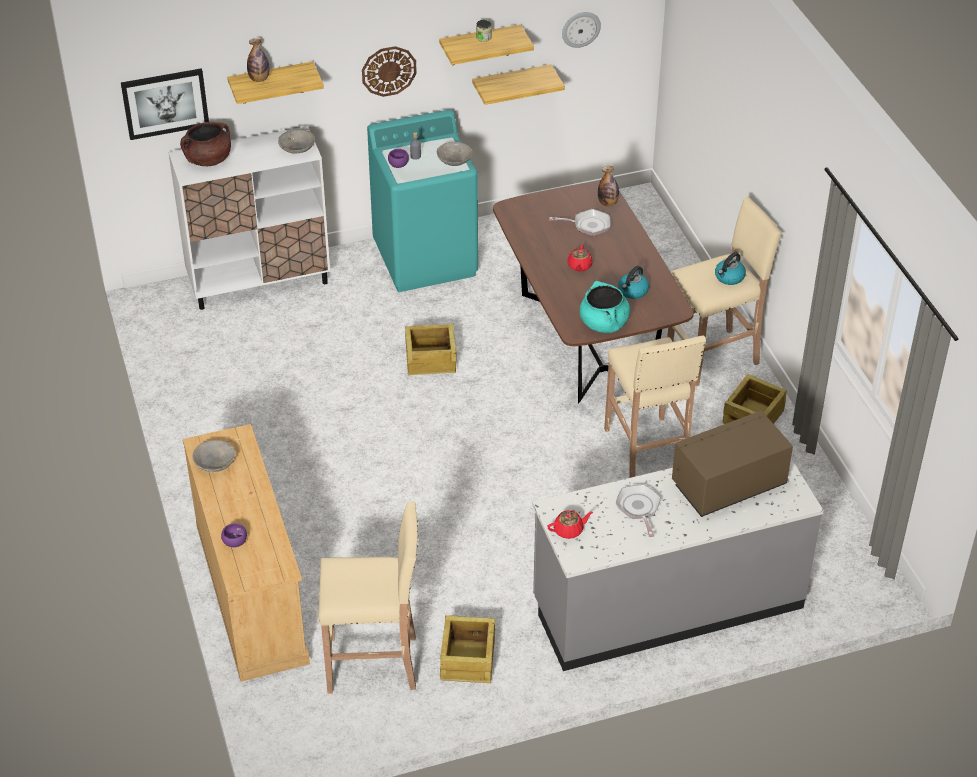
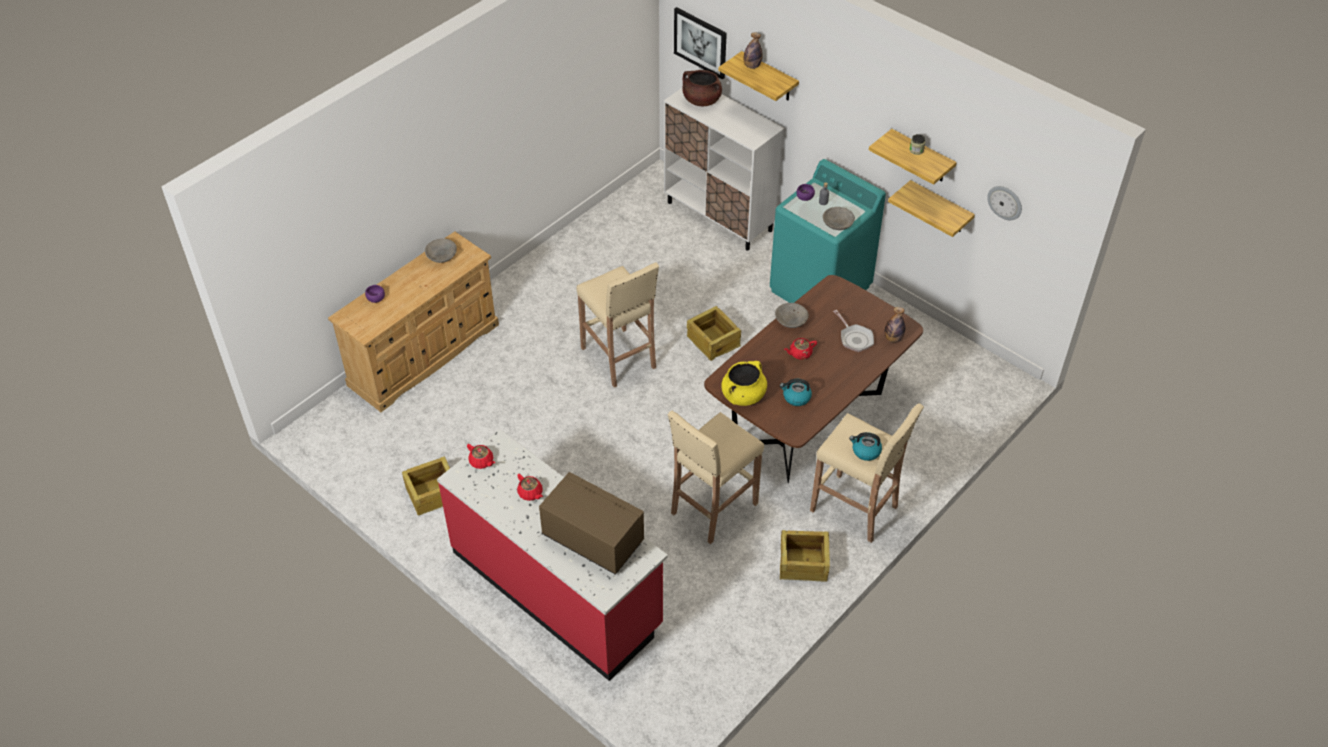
camera: 60 degrees right, 5 degrees up
grey bowl [278,129,315,154] -> grey bowl moved to [775,303,809,328]
beige stool [318,501,418,694] -> beige stool moved to [577,262,659,388]
wall clock [362,46,417,97] -> none
grey counter [532,458,824,671] -> red counter [437,429,668,681]
turquoise cooking pot [580,281,630,333] -> yellow cooking pot [721,361,767,406]
frying pan [616,484,661,537] -> red teapot [517,474,543,501]

